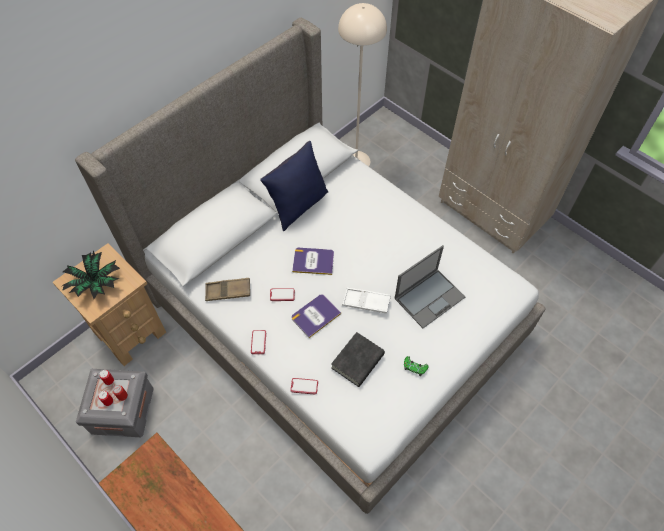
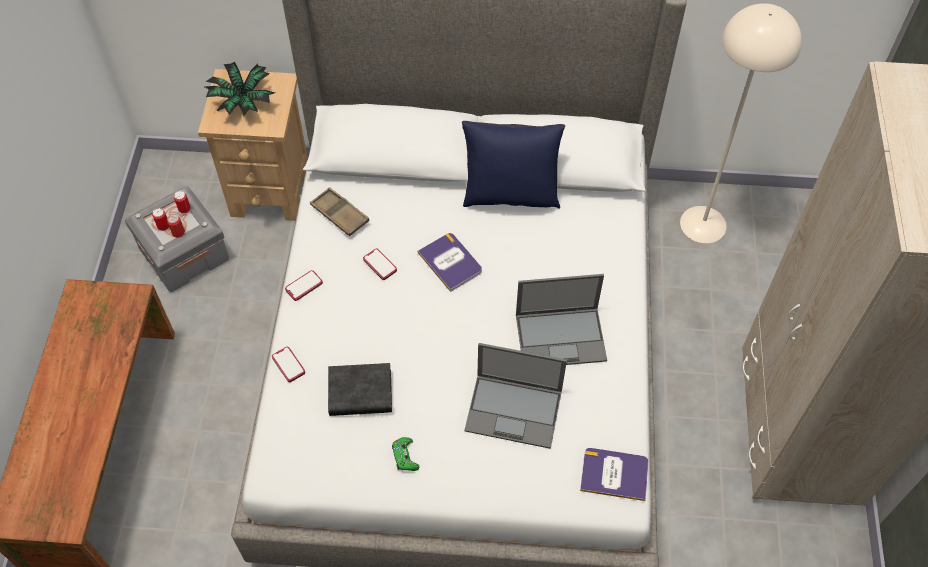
camera: 50 degrees right, 0 degrees up
book [292,294,341,338] -> book moved to [580,448,649,501]
white tray [342,288,391,314] -> none
none -> laptop [516,274,607,365]

